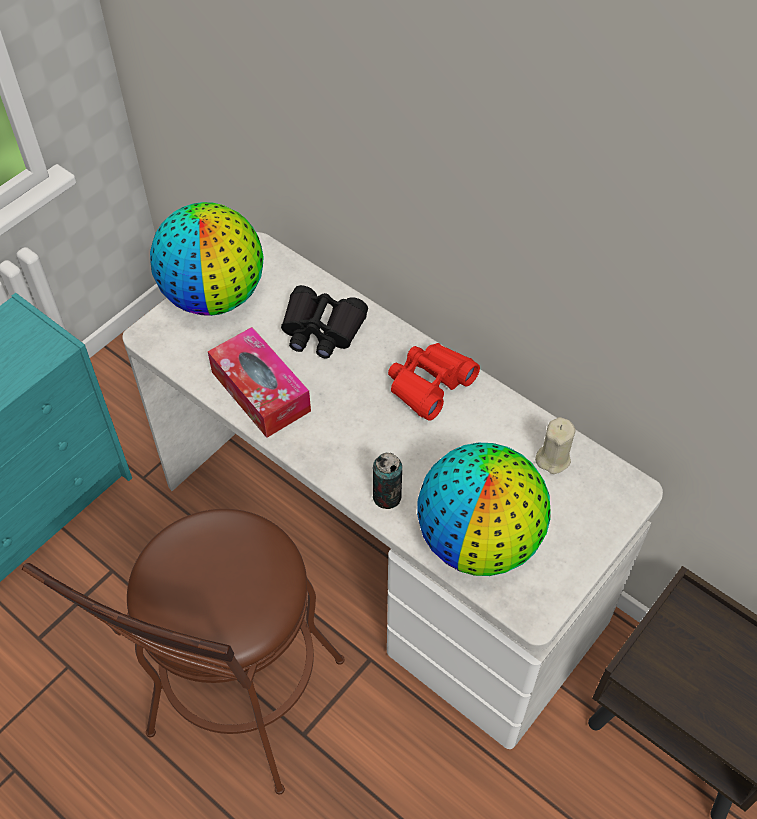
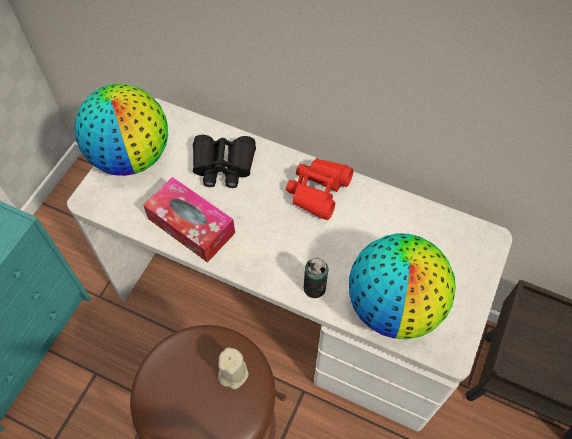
camera: 15 degrees left, 5 degrees up
beige candle [535,417,576,474] -> beige candle moved to [218,347,249,389]

